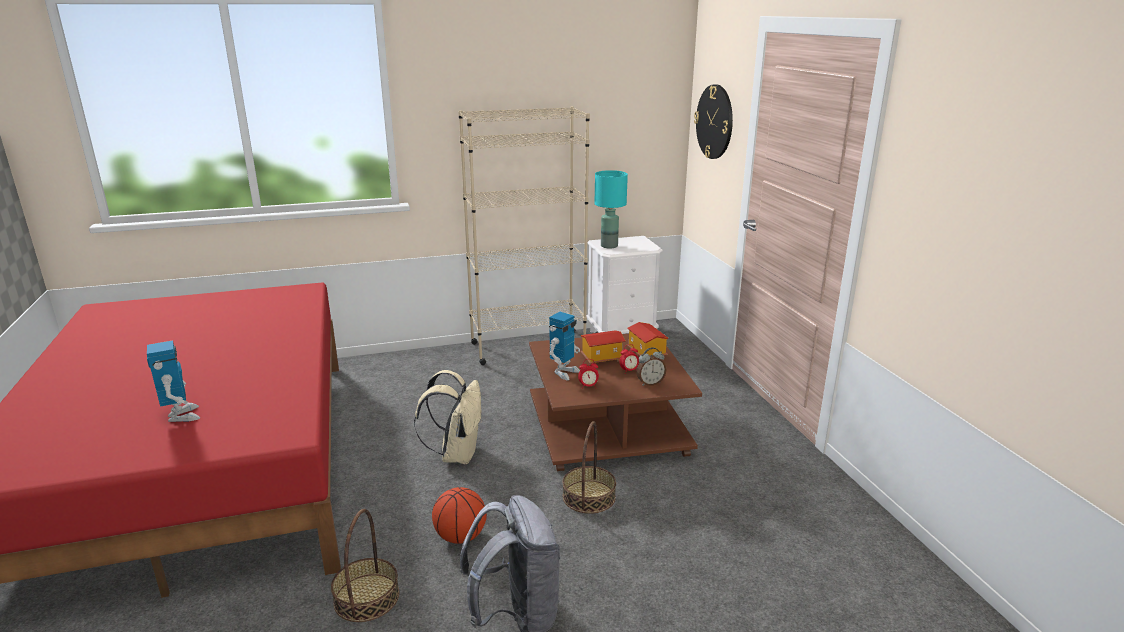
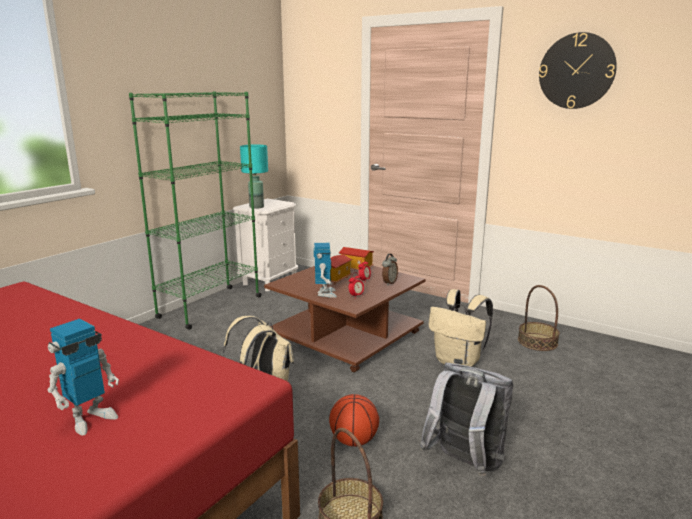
camera: 40 degrees left, 5 degrees down
toy robot [147,340,200,422] -> toy robot turned 105 degrees clockwise [48,319,119,435]
beige bookcase [458,106,590,365] -> green bookcase [129,91,262,330]
basket [563,421,616,514] -> basket moved to [518,285,560,351]
wall clock [694,84,733,159] -> wall clock moved to [539,32,617,109]
none -> beige backpack [428,289,493,367]

